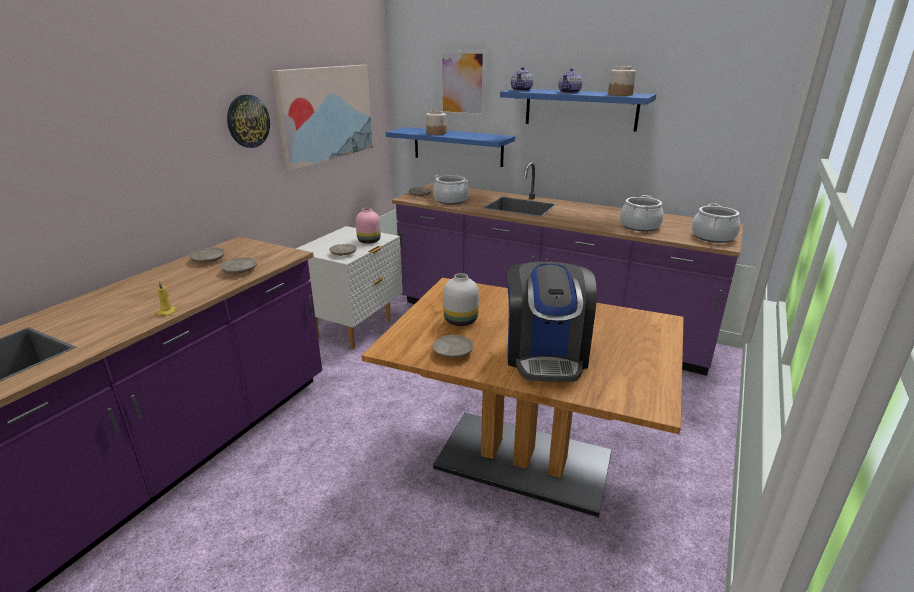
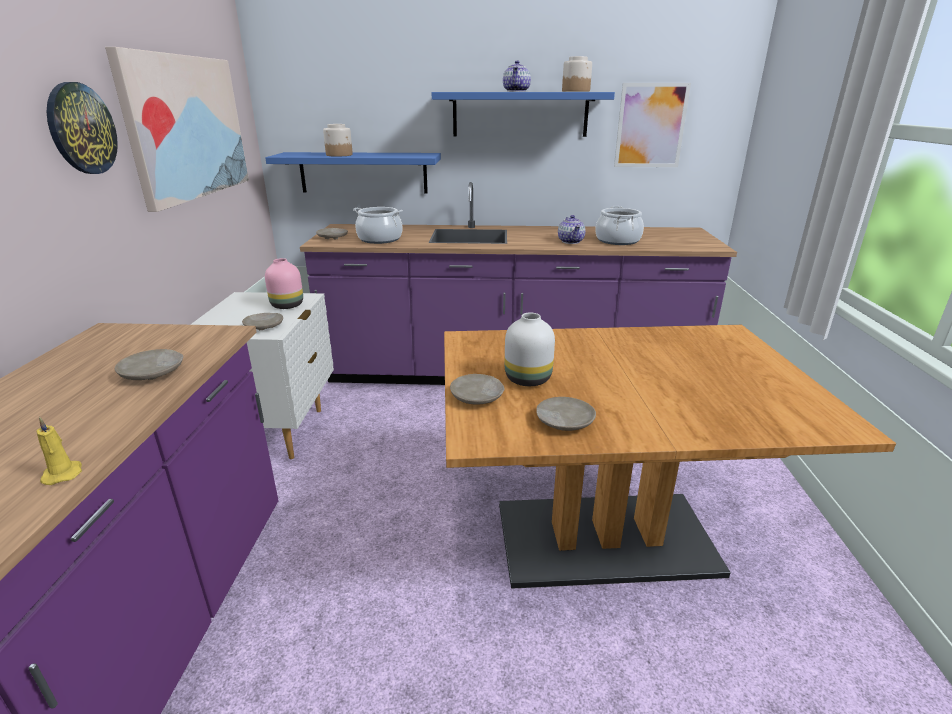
camera: 25 degrees left, 0 degrees up
beige plate [189,247,225,263] -> beige plate moved to [450,374,505,404]
picture [439,50,486,117] -> picture moved to [614,83,691,167]
coffee machine [507,261,597,382] -> none
teapot [511,67,533,91] -> teapot moved to [558,215,586,244]
cooking pot [692,203,740,243] -> none

